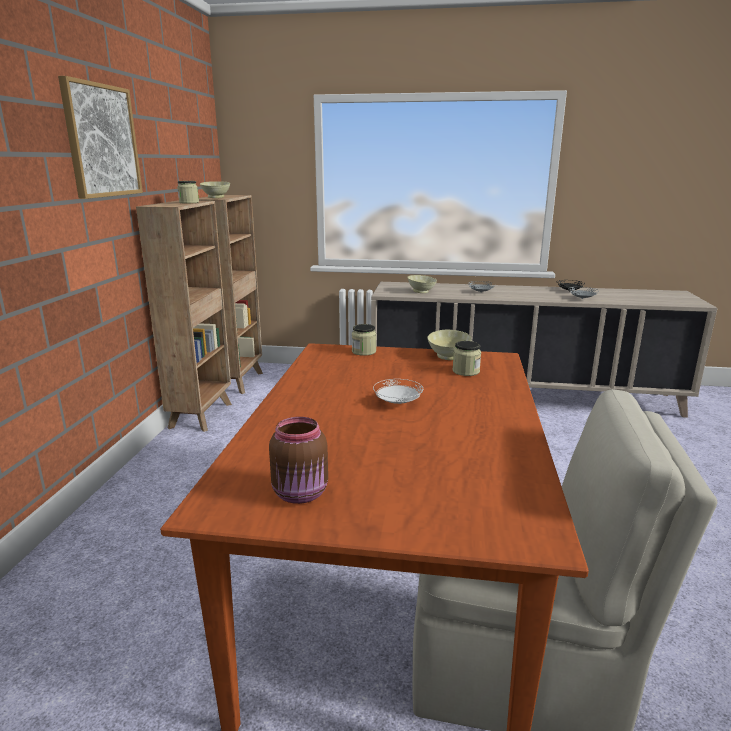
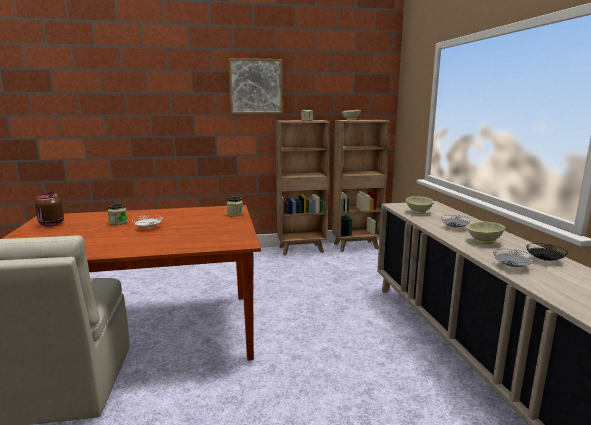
camera: 70 degrees right, 5 degrees down
beige bowl [427,330,472,360] -> beige bowl moved to [467,222,505,244]
jar [453,341,481,376] -> jar moved to [108,203,128,225]

